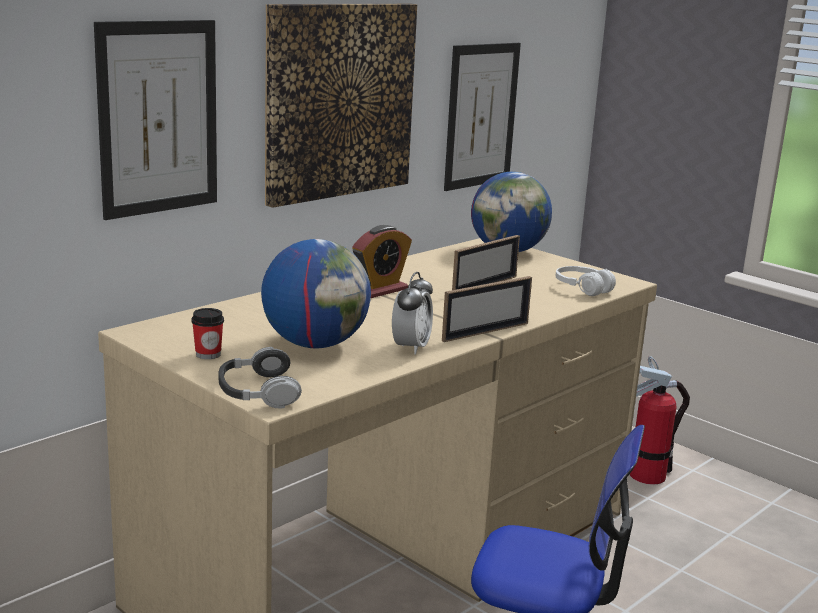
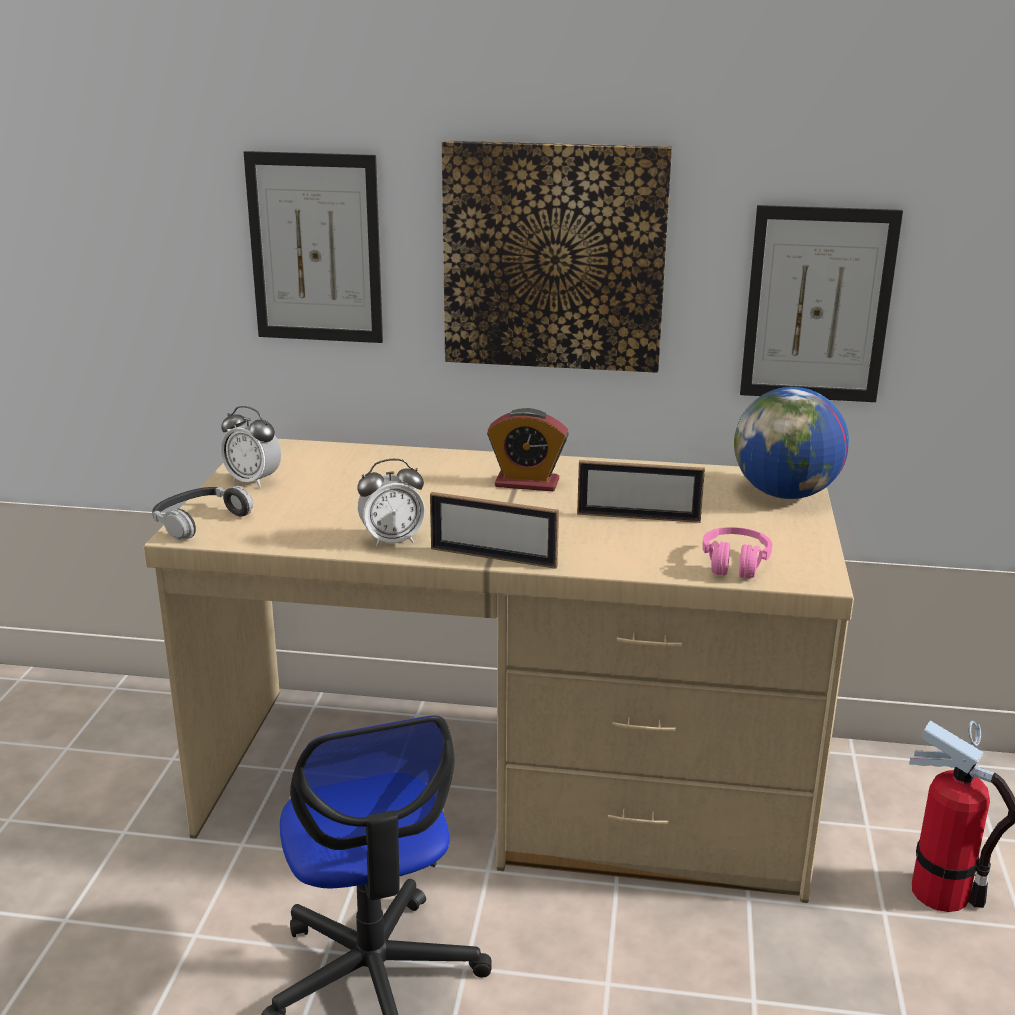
camera: 55 degrees right, 5 degrees up
cup [191,308,224,359] -> alarm clock [221,406,281,488]
globe [261,239,371,349] -> none
white headphones [556,266,616,296] -> pink headphones [702,527,772,579]

